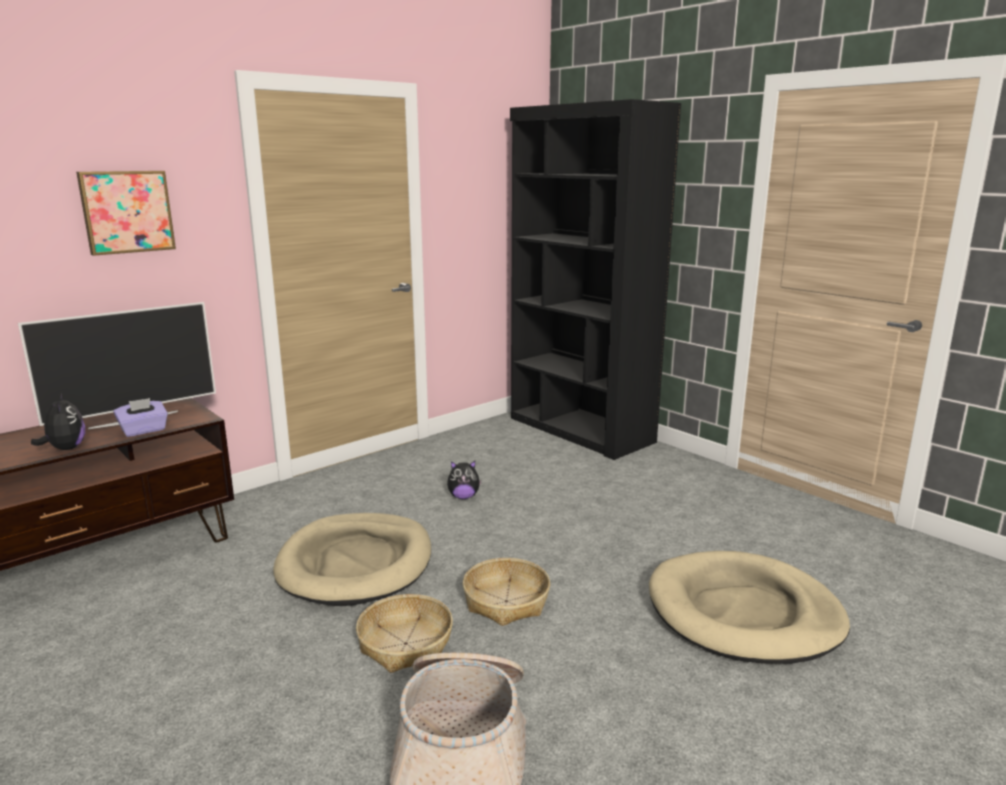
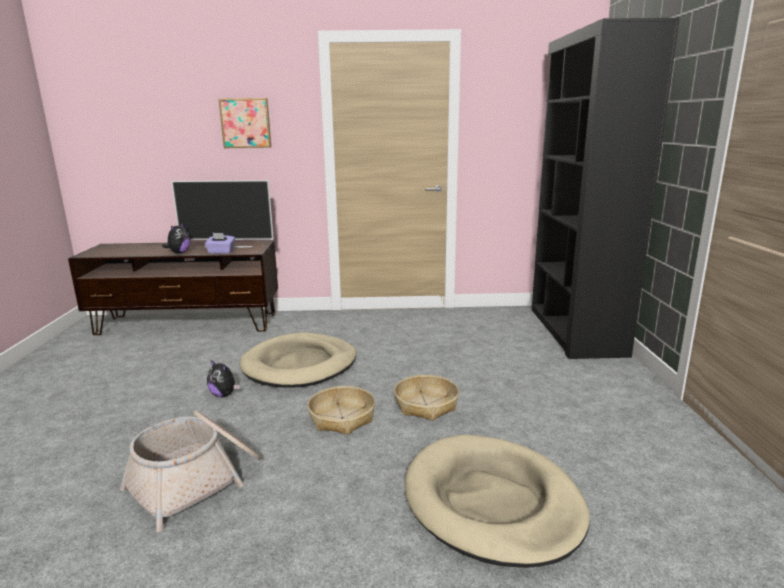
camera: 40 degrees right, 0 degrees up
basket [356,594,453,673] -> basket moved to [394,375,459,421]
plush toy [447,461,482,499] -> plush toy moved to [207,359,240,398]

